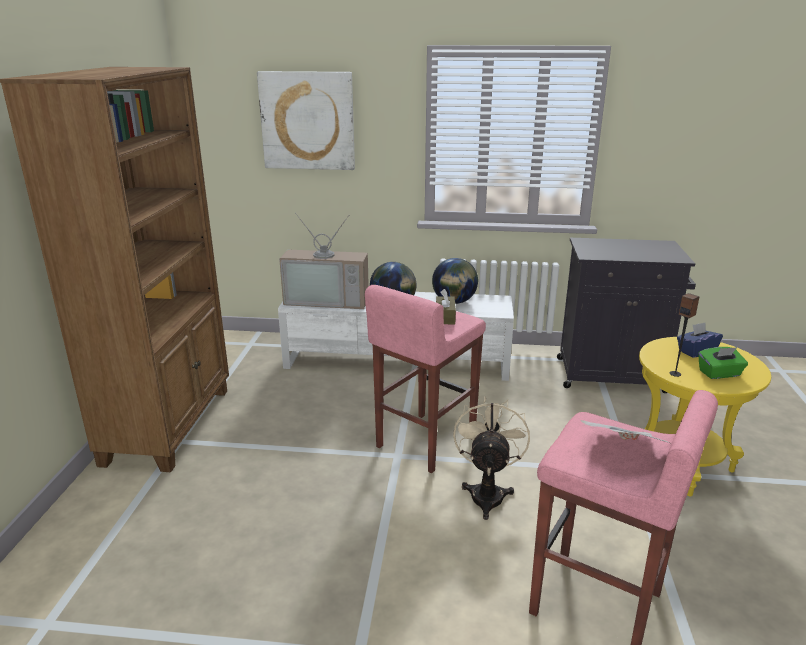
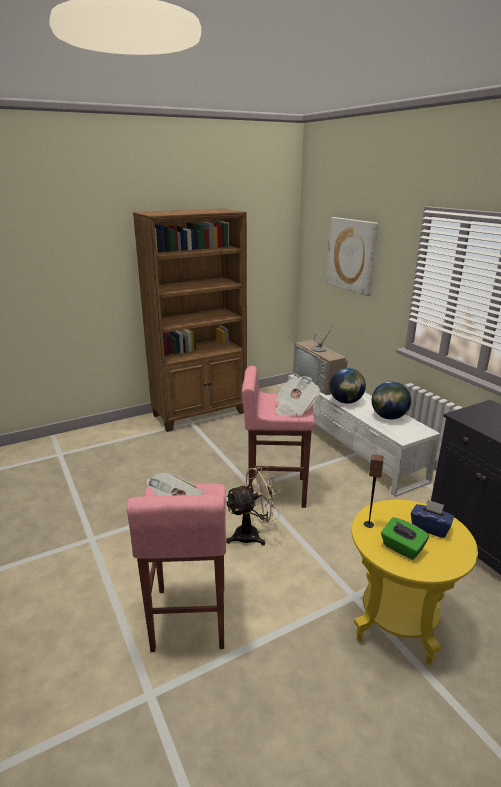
camera: 55 degrees right, 0 degrees up
brown tissue box [436,289,456,324] -> newspaper [276,376,320,416]

